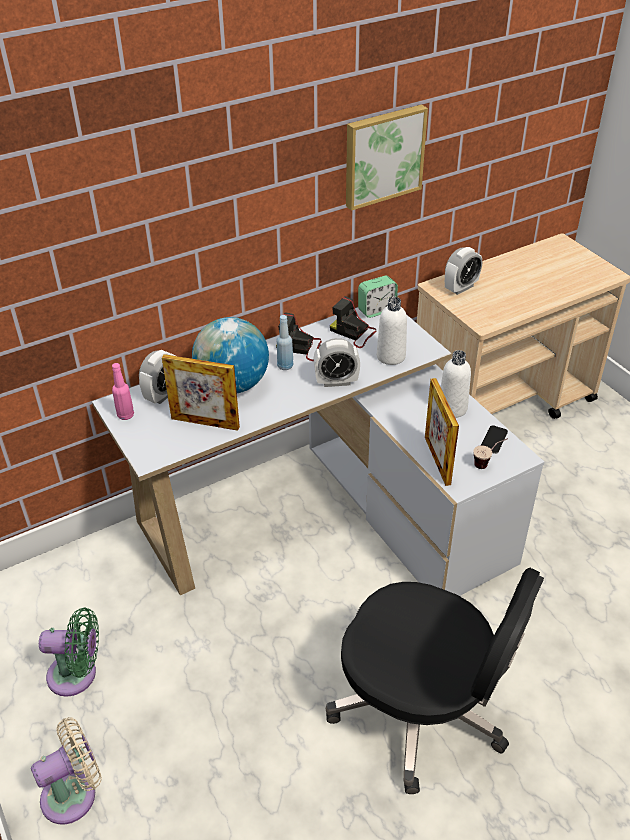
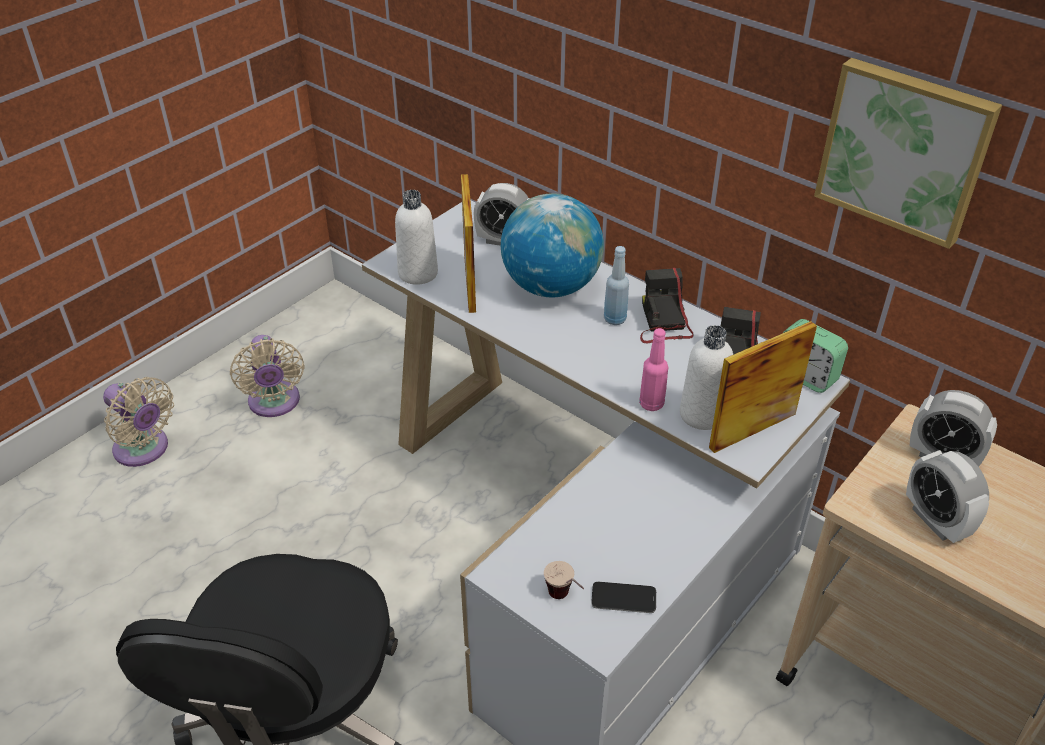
camera: 70 degrees right, 0 degrees up
green fan [39,608,99,697] -> beige fan [230,335,305,417]
pink bottle [112,363,134,420] -> pink bottle moved to [639,328,668,411]
alarm clock [314,338,360,387] -> alarm clock moved to [906,450,989,543]
picture frame [425,378,459,486] -> picture frame moved to [709,321,817,453]
white bottle [441,350,471,418] -> white bottle moved to [395,190,438,285]

